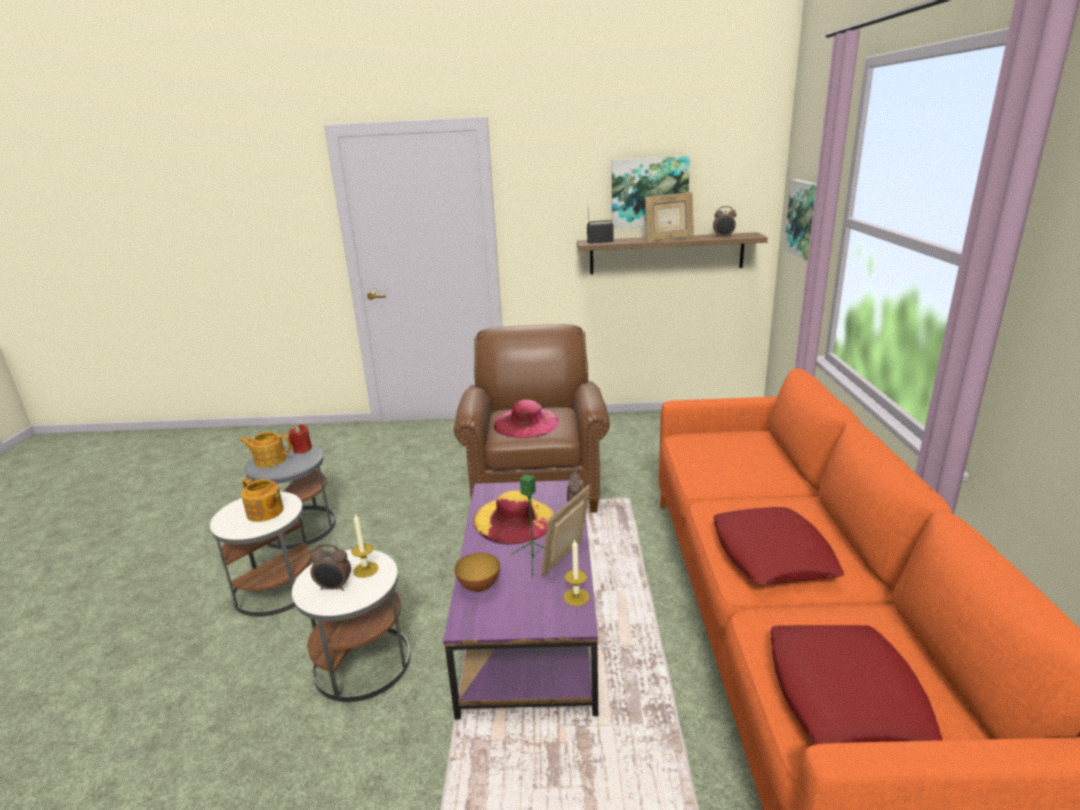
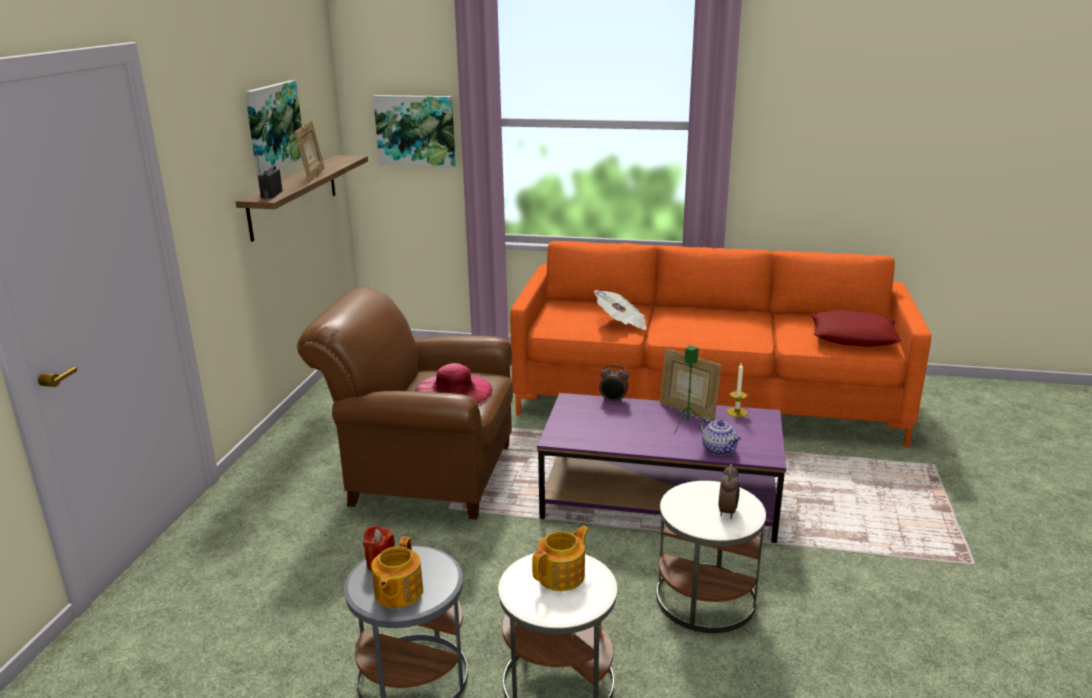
camera: 80 degrees left, 0 degrees up
candle [351,513,379,578] -> none
bowl [455,553,500,592] -> teapot [700,417,741,455]
yellow hat [473,491,554,545] -> none
alarm clock [713,206,737,238] -> none
red pillow [713,507,844,585] -> none
none -> newspaper [594,290,647,330]

